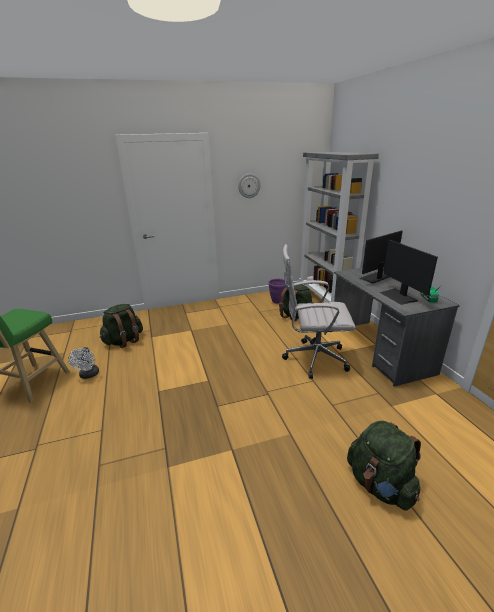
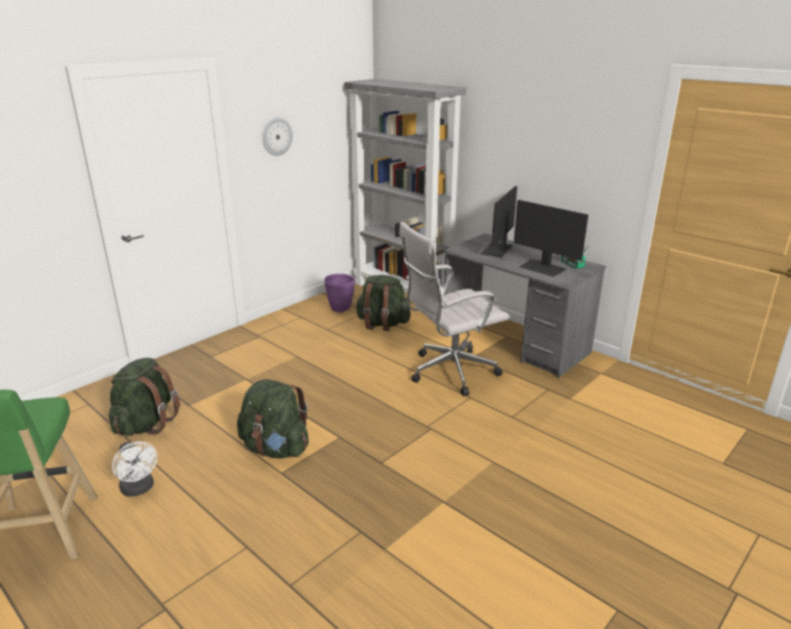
camera: 30 degrees left, 0 degrees up
green backpack [347,421,421,511] -> green backpack moved to [237,379,309,459]

